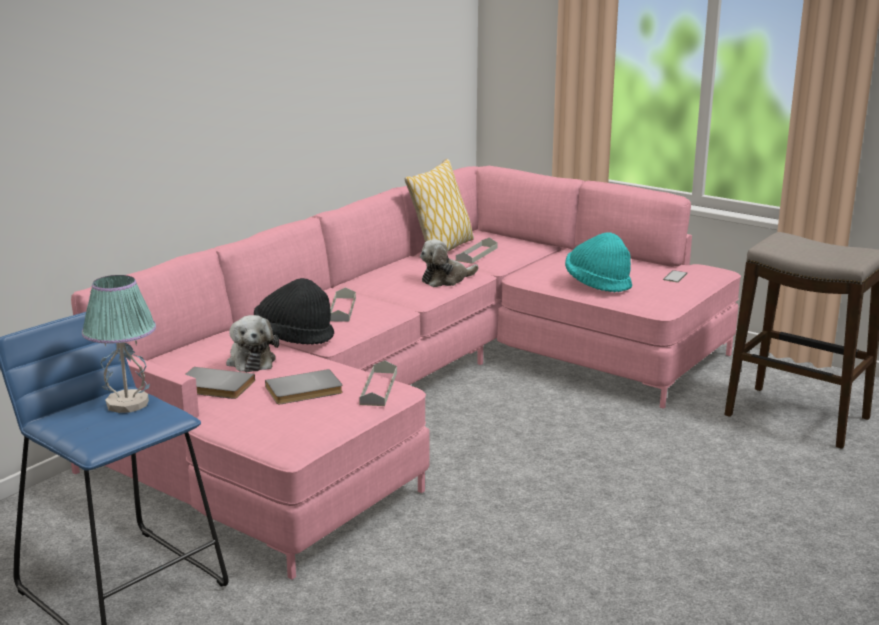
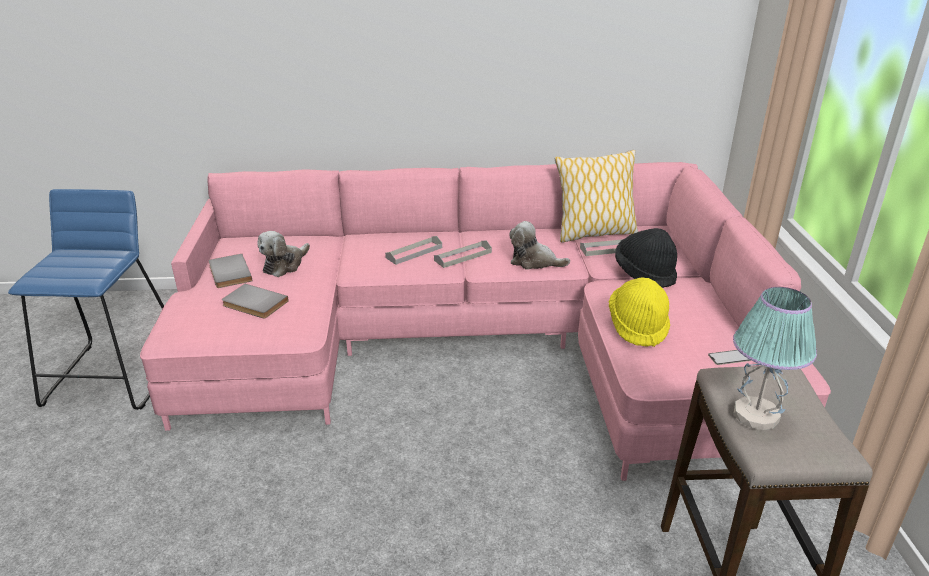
camera: 50 degrees right, 10 degrees up
table lamp [82,275,156,413] -> table lamp moved to [733,287,817,430]
black hat [254,278,334,345] -> black hat moved to [615,228,677,288]
grey tray [359,360,397,406] -> grey tray moved to [434,240,492,268]
turquoise hat [565,232,632,293] -> yellow hat [609,277,670,347]

